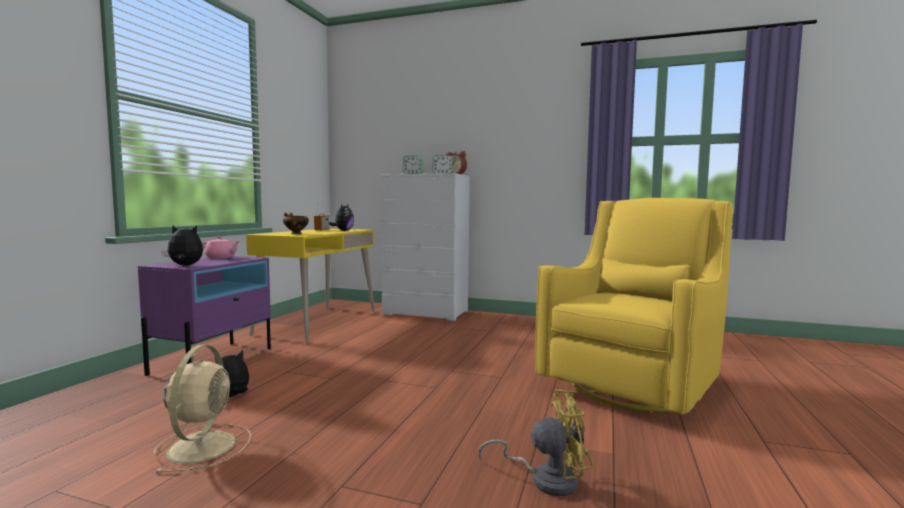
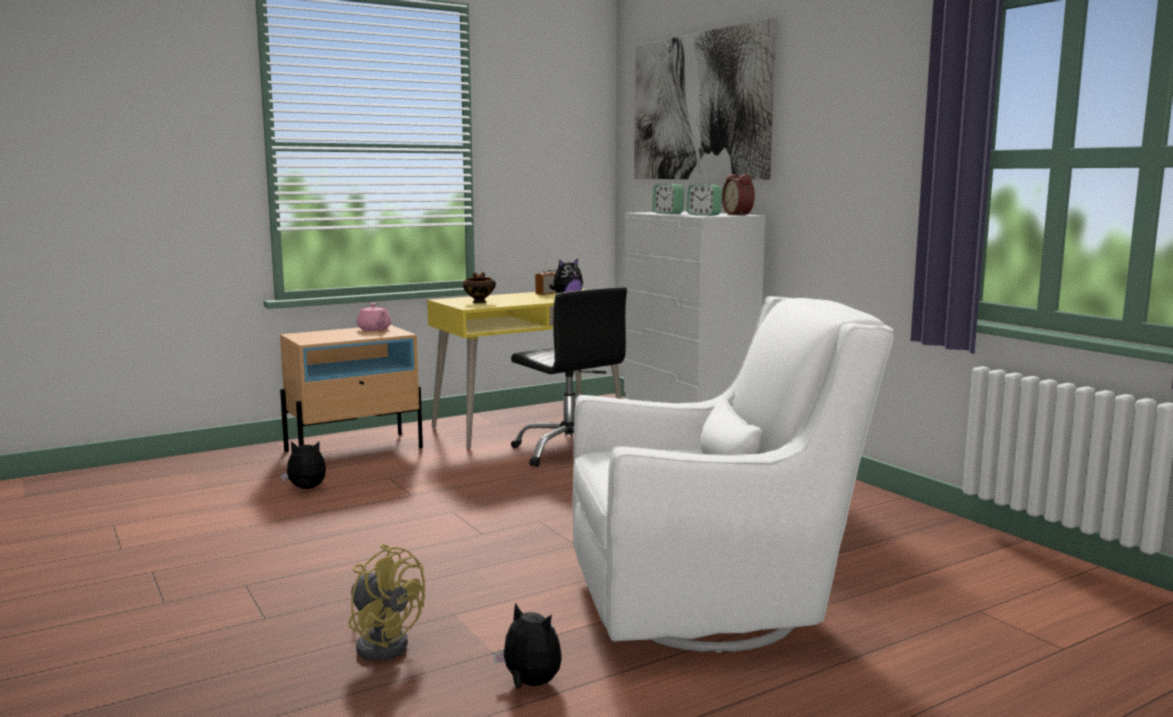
camera: 40 degrees right, 5 degrees up
purple nightstand [138,256,271,376] -> beige nightstand [280,325,423,452]
beige fan [153,345,251,474] -> none
plush toy [161,225,203,266] -> plush toy moved to [493,602,562,689]
yellow armchair [535,198,733,414] -> white armchair [572,296,894,653]
none -> black office chair [511,287,627,467]
none -> picture [634,18,776,180]

